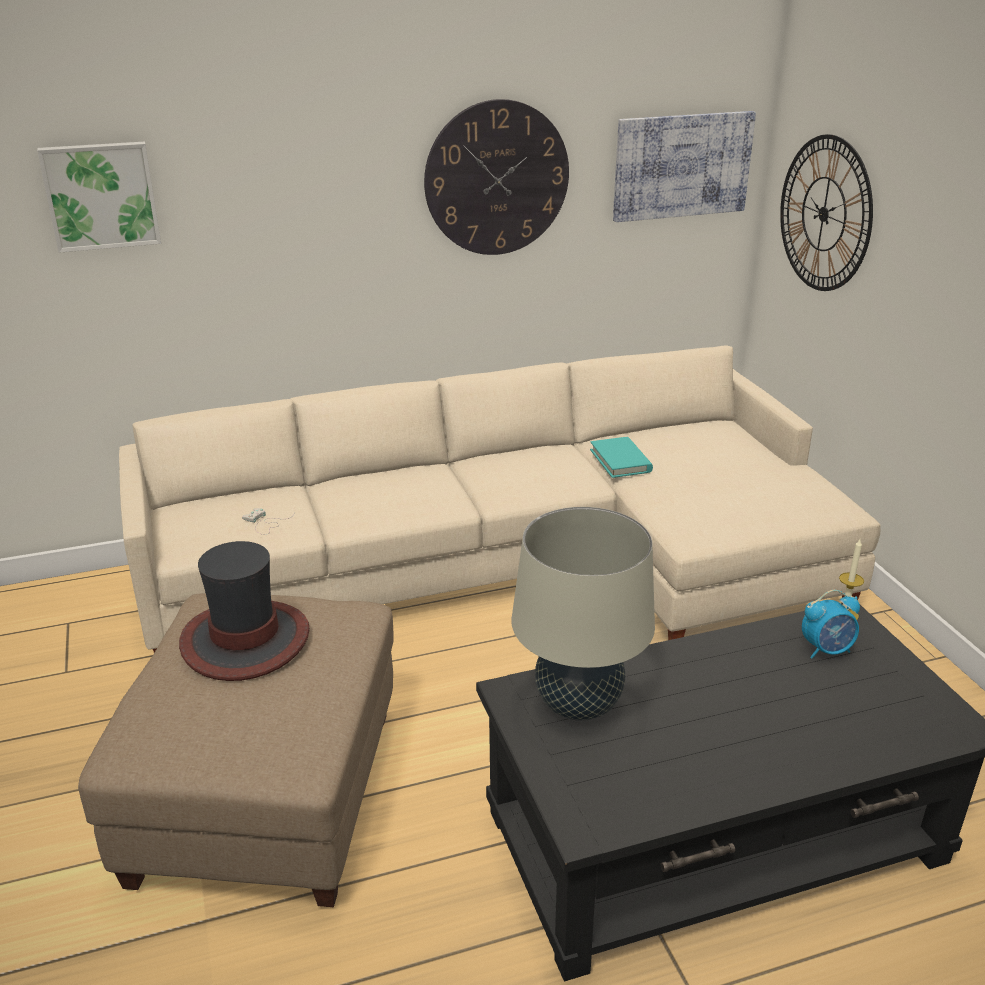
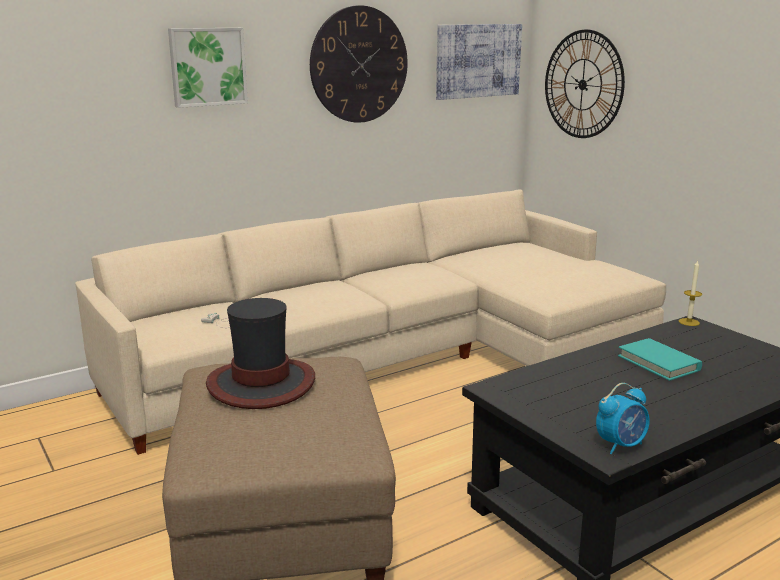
camera: 15 degrees left, 10 degrees down
picture [37,141,161,253] -> picture moved to [168,28,248,108]
beige table lamp [512,507,655,721] -> none
turquoise book [590,437,653,478] -> turquoise book moved to [618,338,702,381]
alarm clock [802,590,860,659] -> alarm clock moved to [596,383,650,454]

